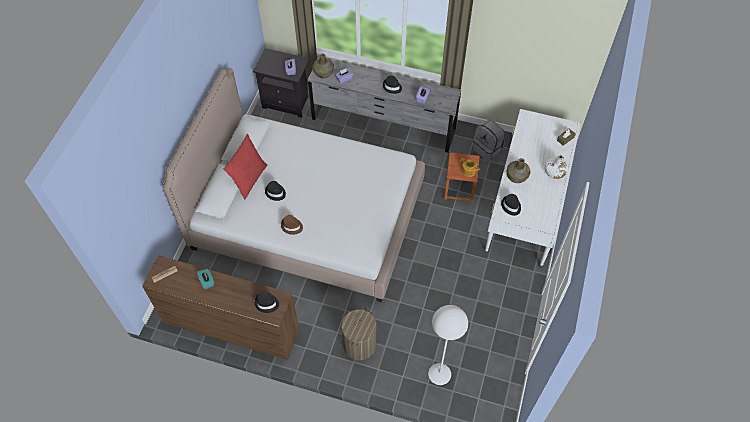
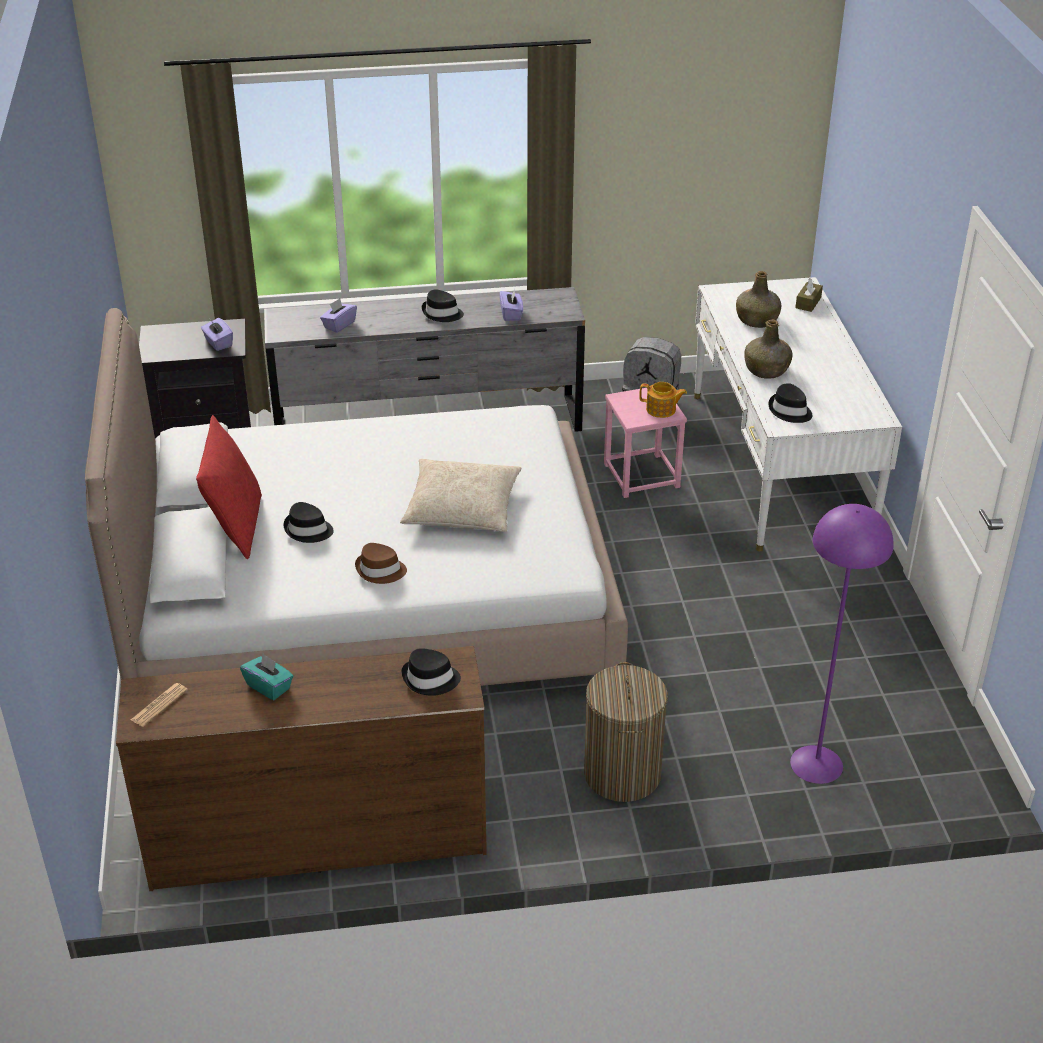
camera: 25 degrees left, 20 degrees down
green bottle [313,53,334,79] -> green bottle moved to [736,271,781,328]
white floor lamp [428,305,468,385] -> purple floor lamp [790,504,894,784]
brown stool [444,153,480,203] -> pink stool [604,388,687,498]
white bottle [545,154,568,179] -> none
none -> beige pillow [400,459,521,532]

